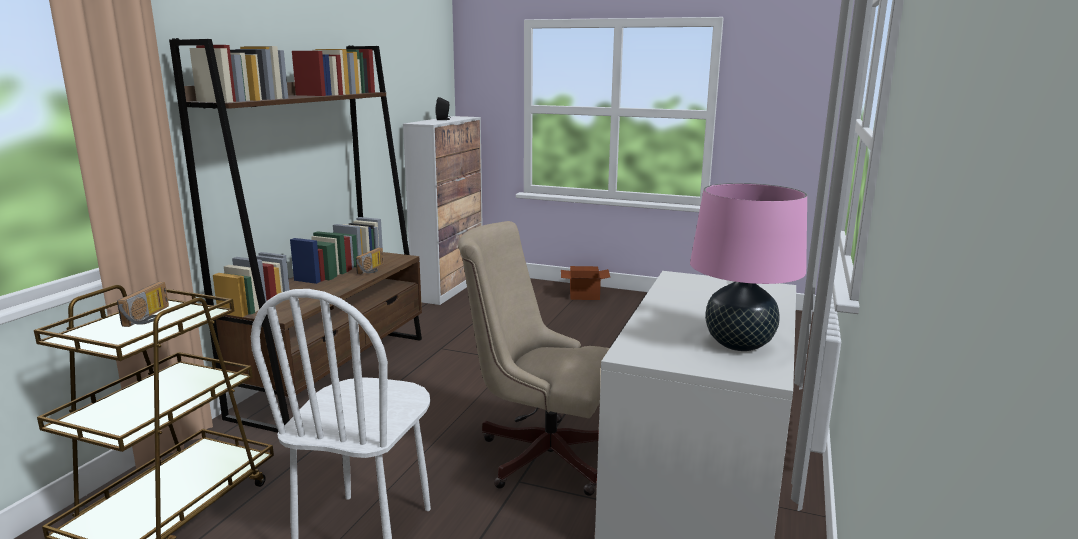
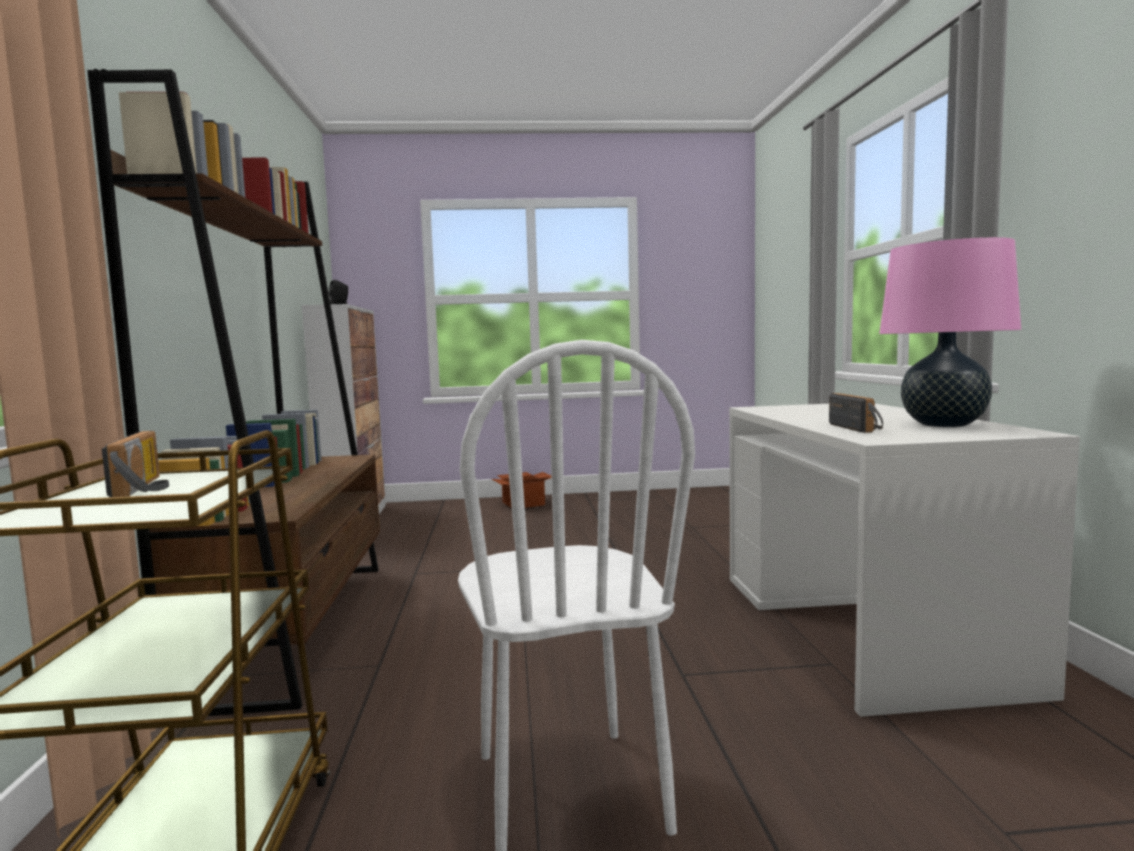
camera: 25 degrees left, 10 degrees down
radio [356,247,384,274] -> radio moved to [829,393,883,433]
beige office chair [458,221,610,496] -> none

